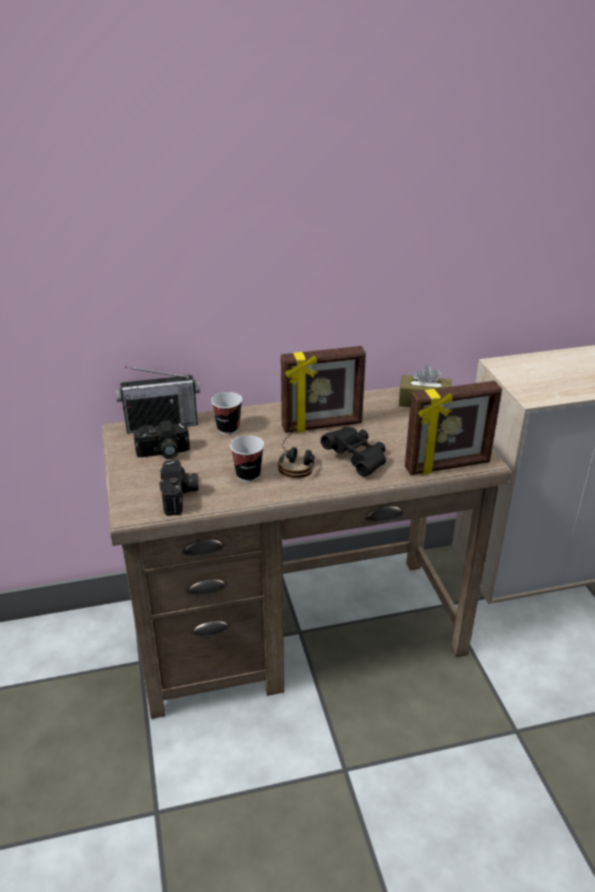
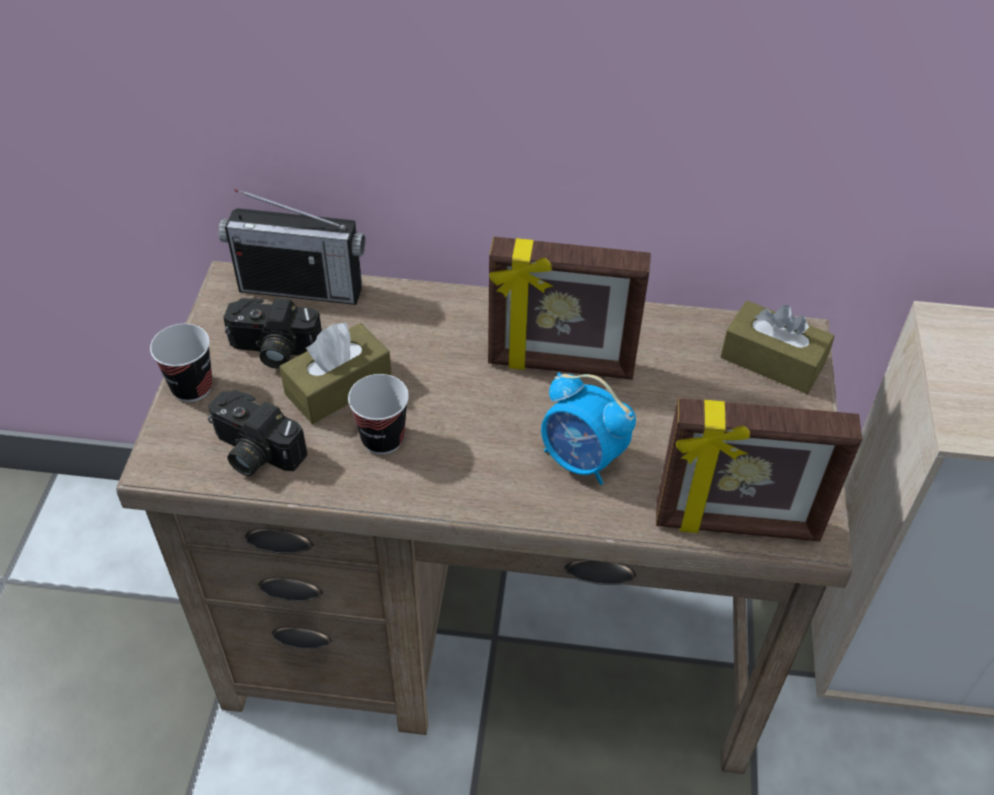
camera: 20 degrees right, 15 degrees up
camera [159,460,199,516] -> camera turned 105 degrees clockwise [208,390,307,476]
cup [211,392,242,434] -> cup moved to [150,324,213,402]
headphones [278,430,316,478] -> none
black binoculars [321,427,386,477] -> alarm clock [541,372,636,485]
none -> brown tissue box [279,322,392,424]

